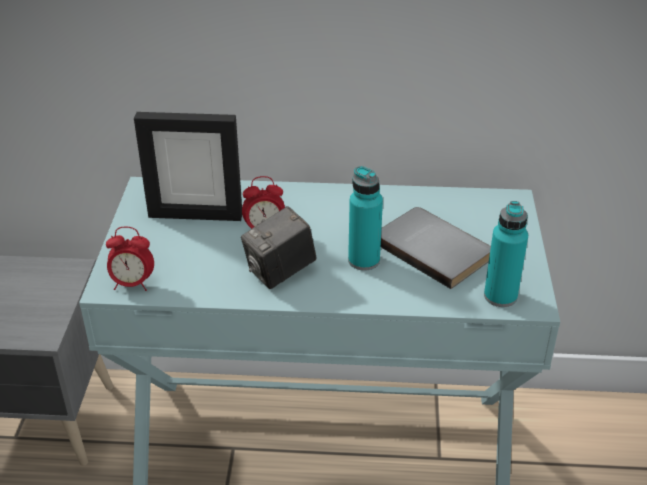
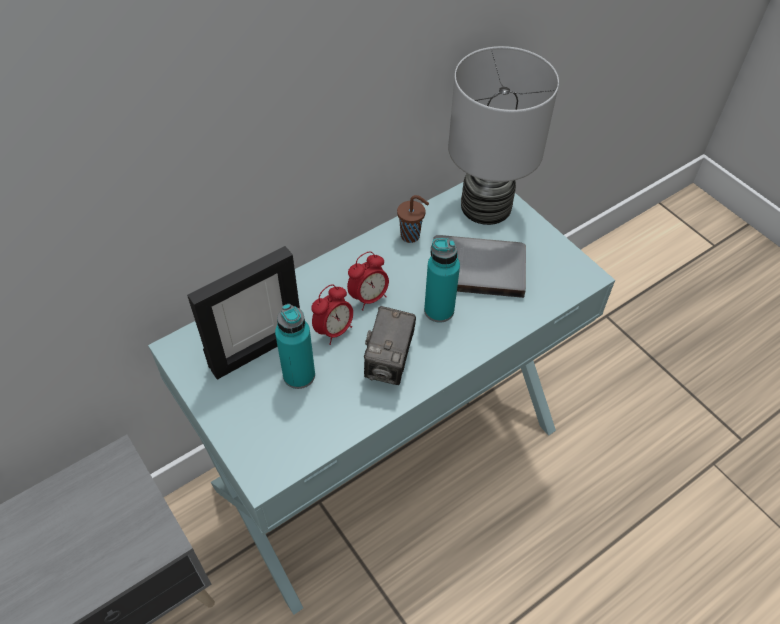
camera: 40 degrees left, 15 degrees up
alarm clock [106,226,154,291] -> alarm clock moved to [347,252,389,310]
turquoise bottle [484,201,528,307] -> turquoise bottle moved to [275,304,315,389]
none -> brown cup [397,195,429,243]
none -> grey table lamp [448,46,559,225]

